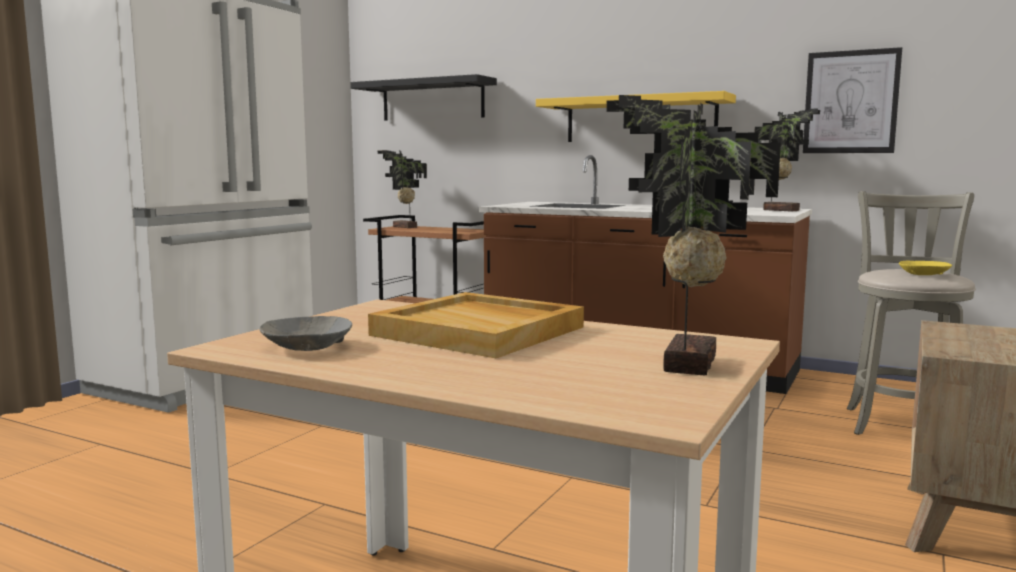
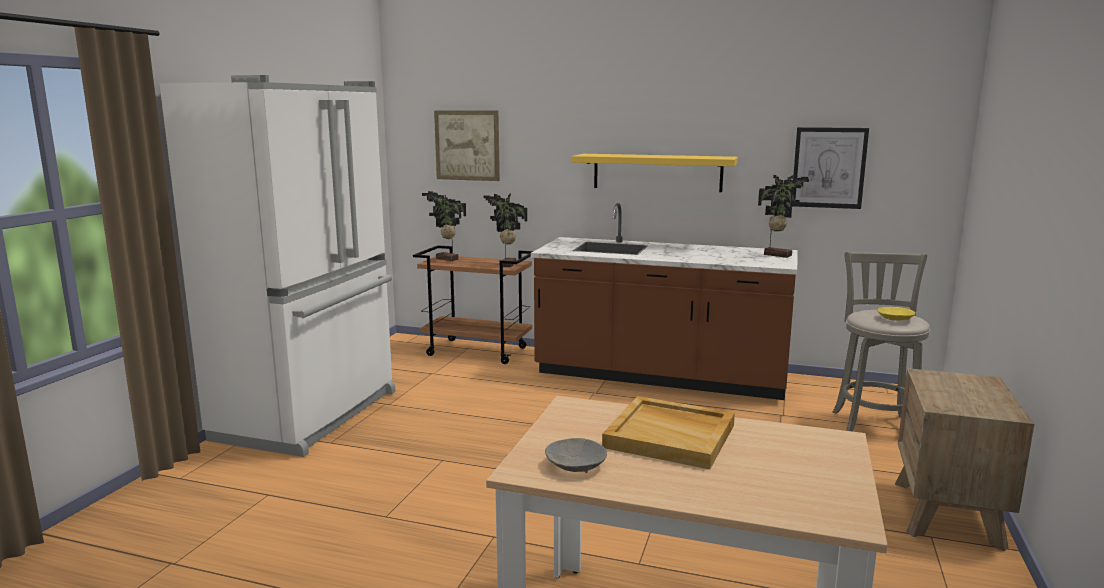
camera: 10 degrees left, 5 degrees up
black shelf [350,74,497,121] -> picture [434,110,500,181]
potted plant [606,95,781,375] -> potted plant moved to [483,193,527,267]

